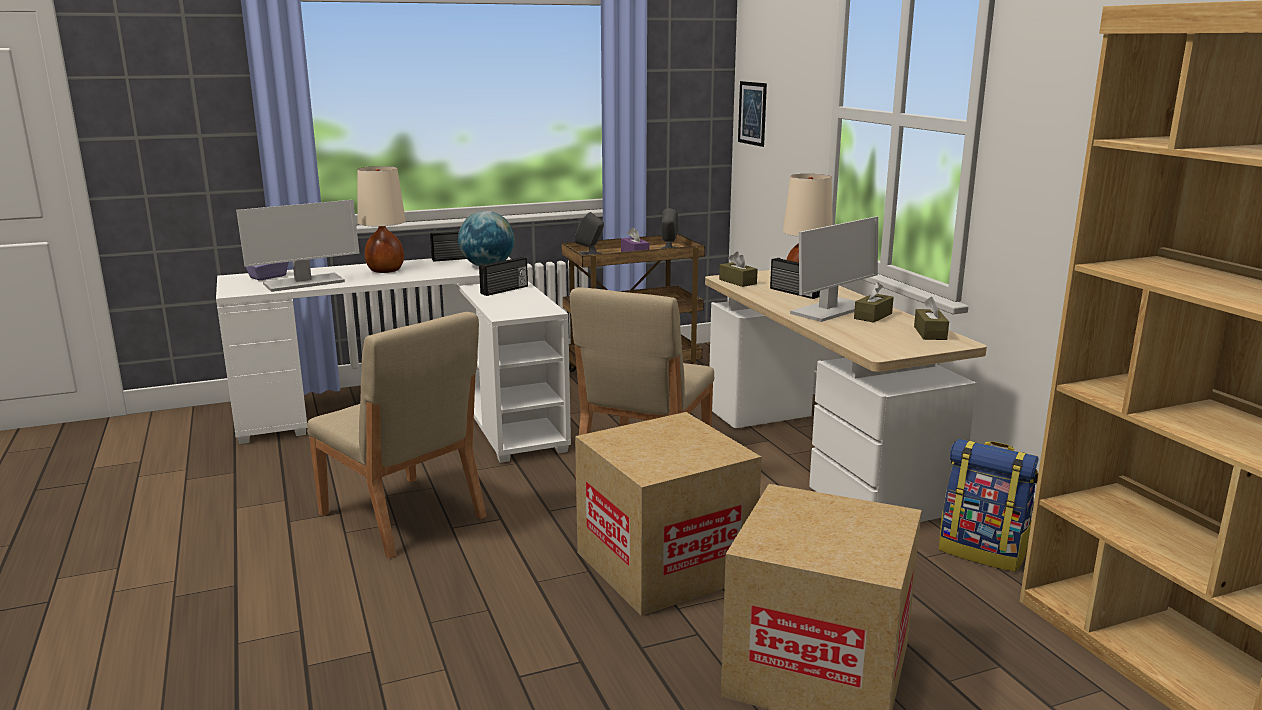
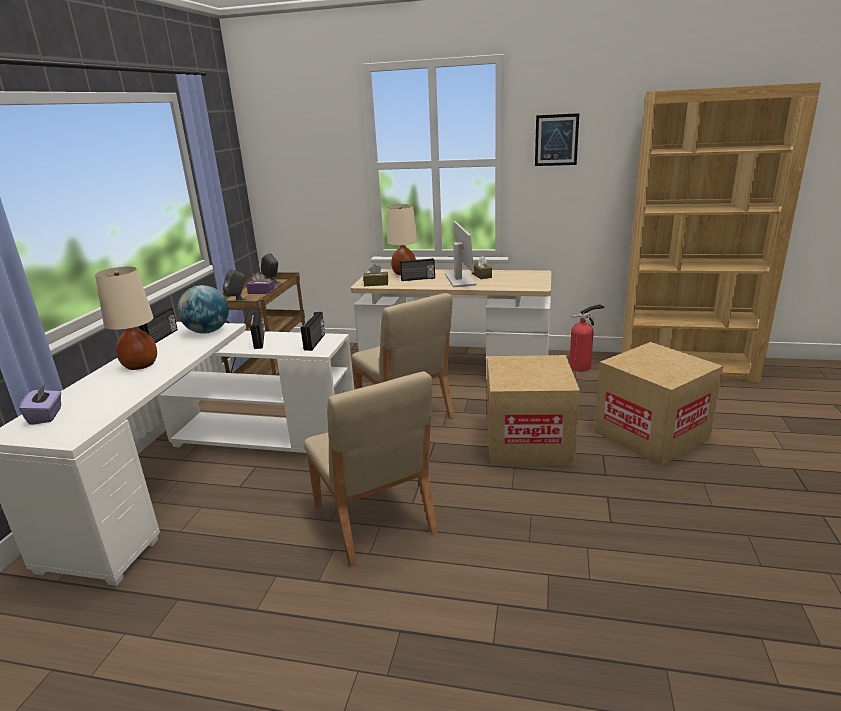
camera: 55 degrees left, 5 degrees up
monitor [236,200,359,292] -> none
beige chair [307,312,486,559] -> beige chair turned 75 degrees clockwise [304,371,438,567]
picture [738,81,767,147] -> picture moved to [535,113,579,166]
brown tissue box [914,297,949,340] -> none
backpack [939,439,1039,572] -> fire extinguisher [569,304,604,372]
none -> radio [301,312,325,351]

